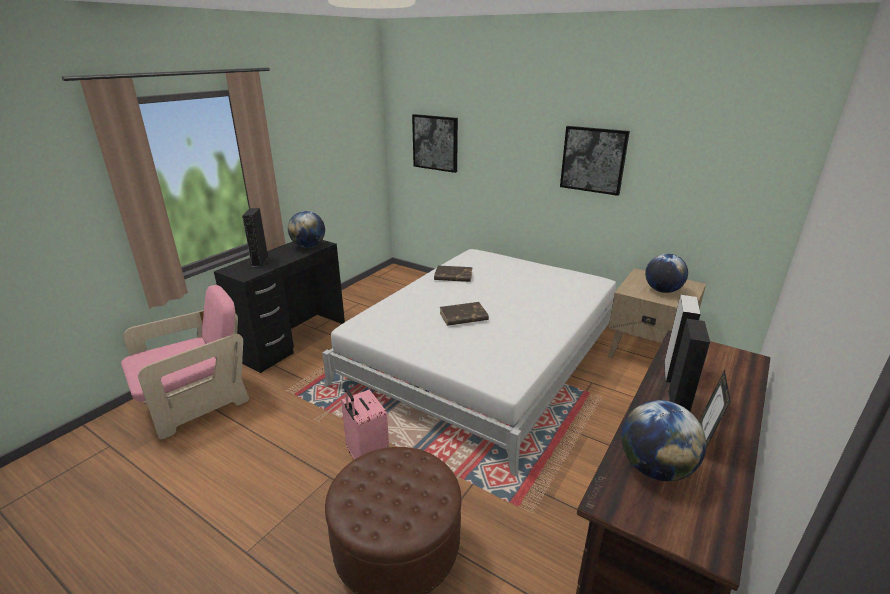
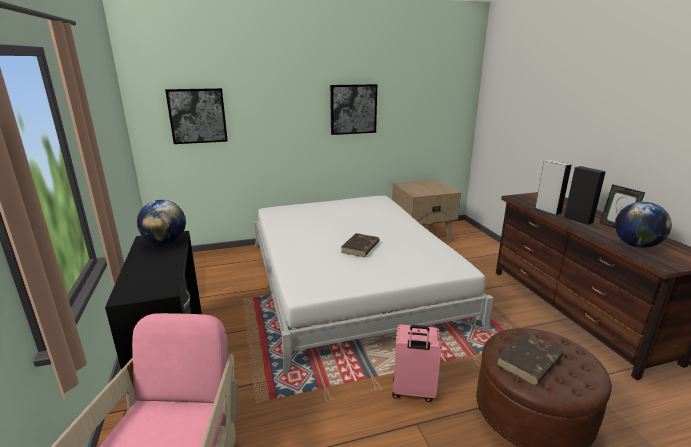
camera: 50 degrees left, 5 degrees down
black speaker [242,208,268,267] -> none
brown book [434,265,473,282] -> brown book moved to [496,333,564,385]
globe [645,253,688,293] -> none

